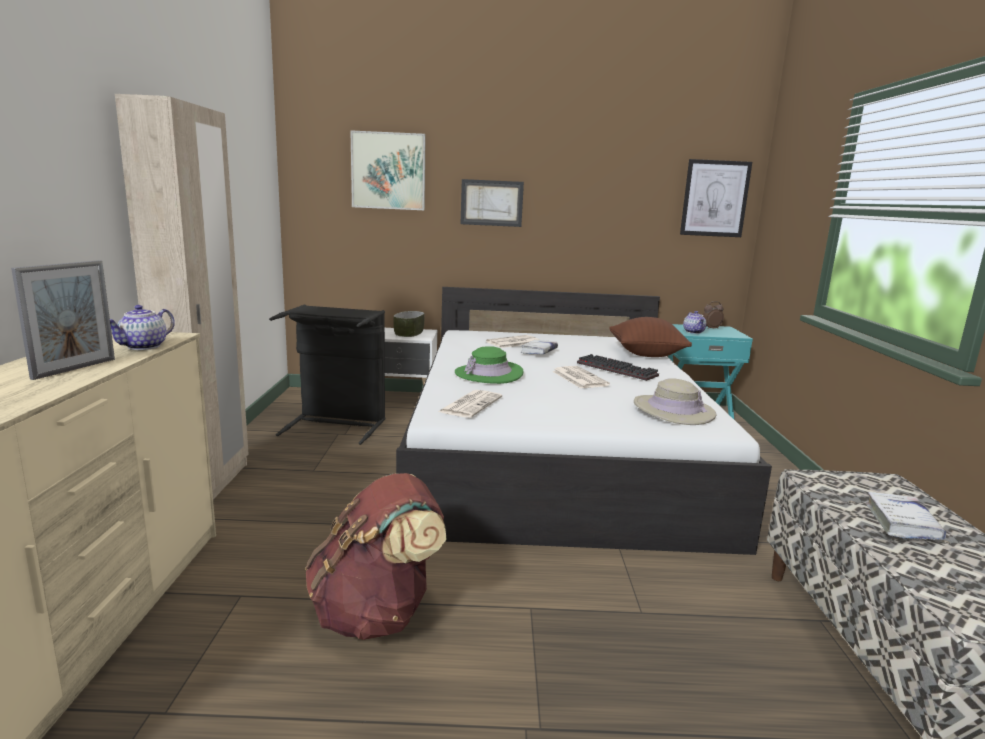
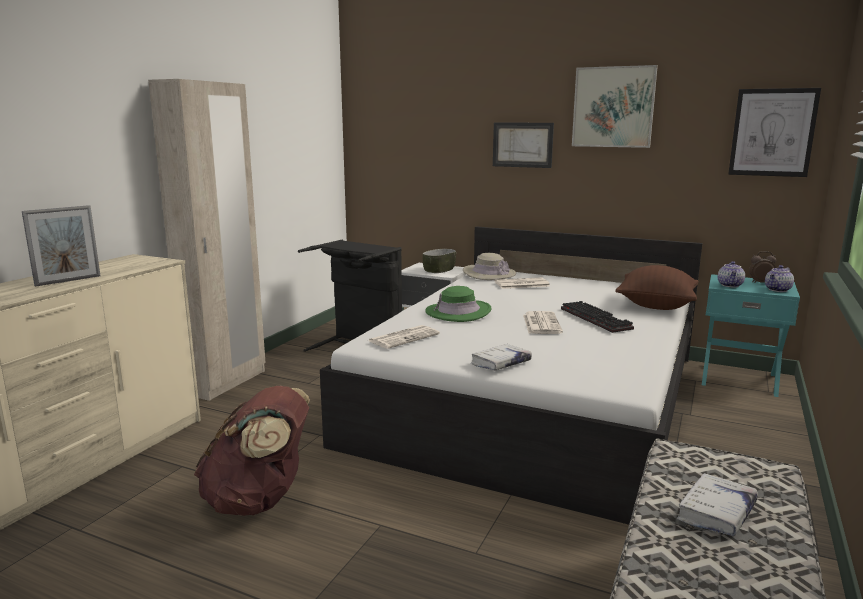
camera: 25 degrees right, 0 degrees up
teapot [110,305,175,350] -> teapot moved to [765,265,794,292]
picture [350,130,426,210] -> picture moved to [572,65,658,148]
white book [521,340,558,354] -> white book moved to [471,344,532,370]
beige hat [634,378,717,425] -> beige hat moved to [463,253,516,280]

